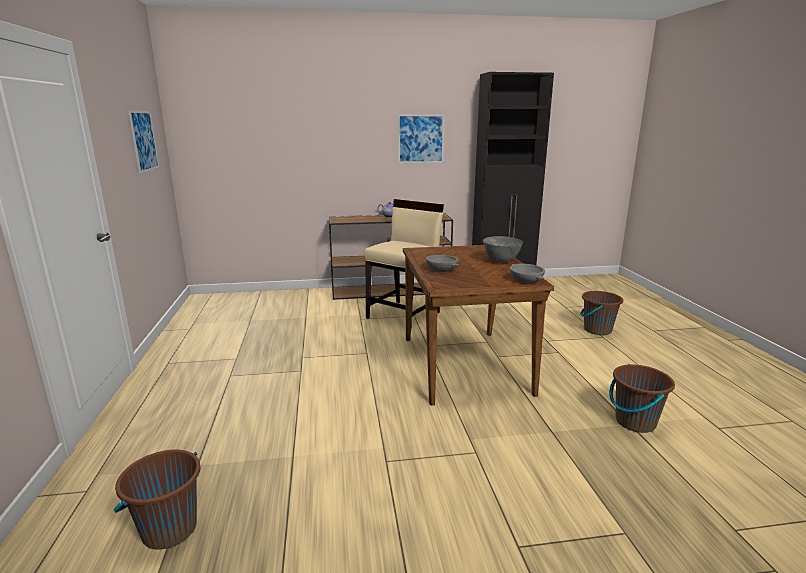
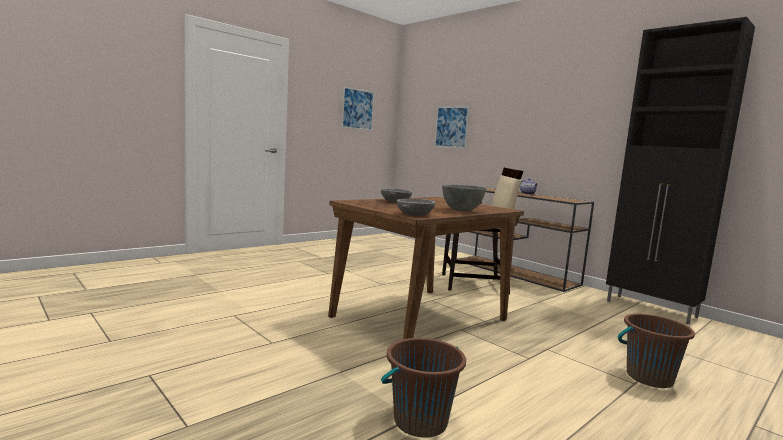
camera: 55 degrees right, 10 degrees down
brown bucket [114,450,201,550] -> none
picture [398,115,444,163] -> picture moved to [434,106,470,149]

